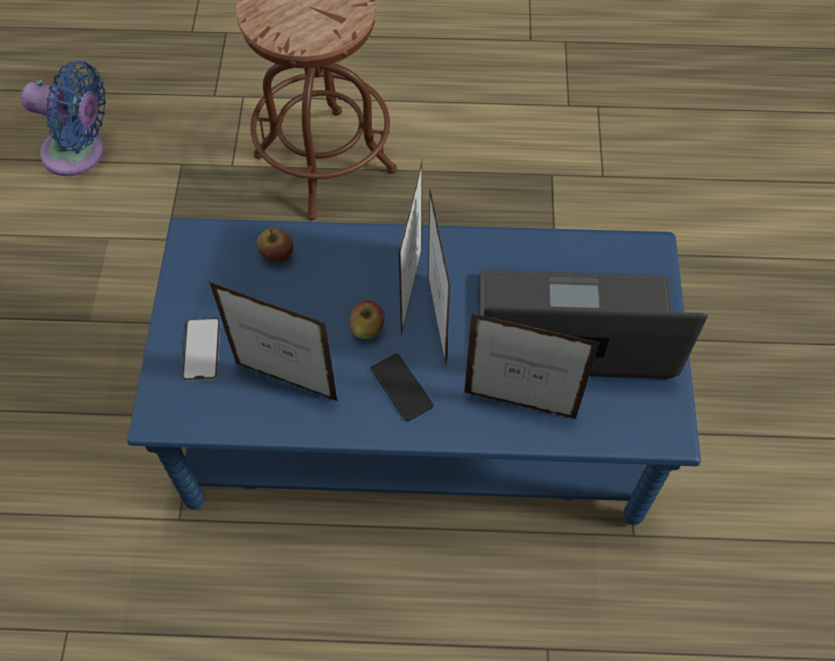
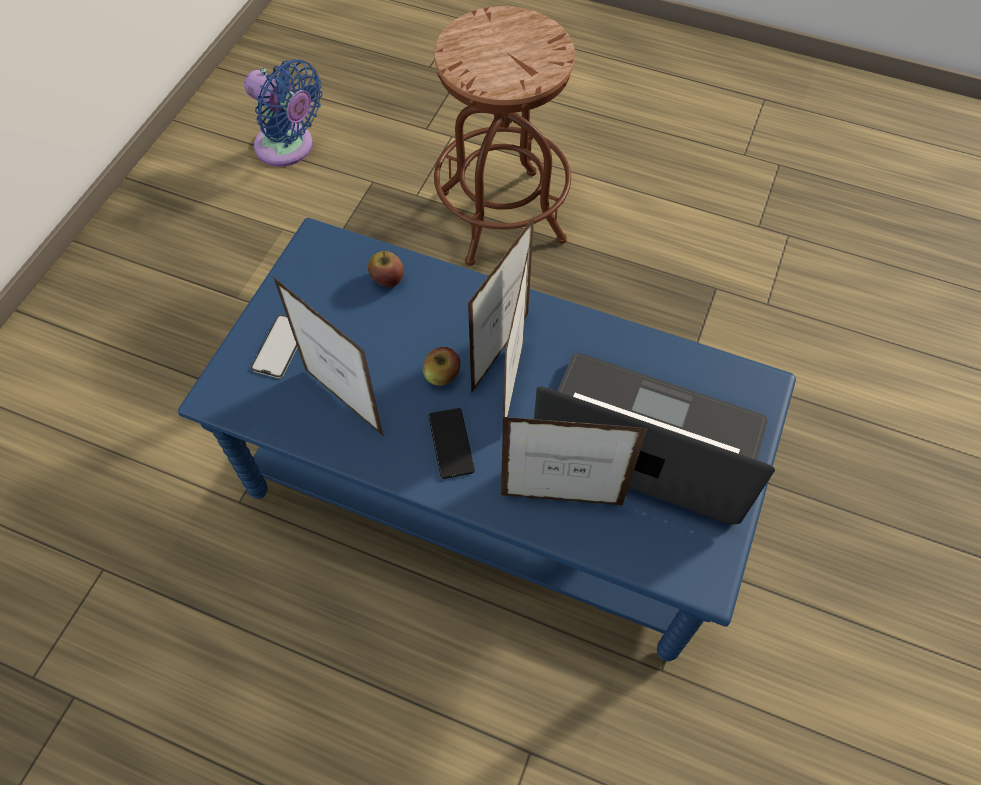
camera: 20 degrees right, 0 degrees up
picture frame [464,313,600,419] -> picture frame turned 150 degrees clockwise [501,417,648,505]

